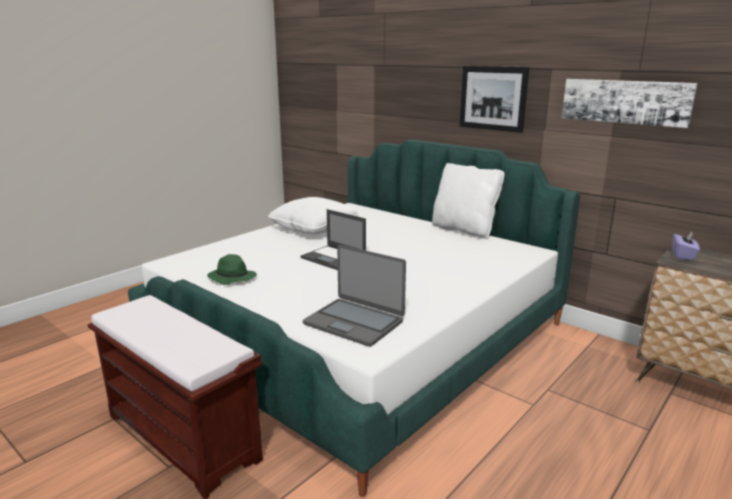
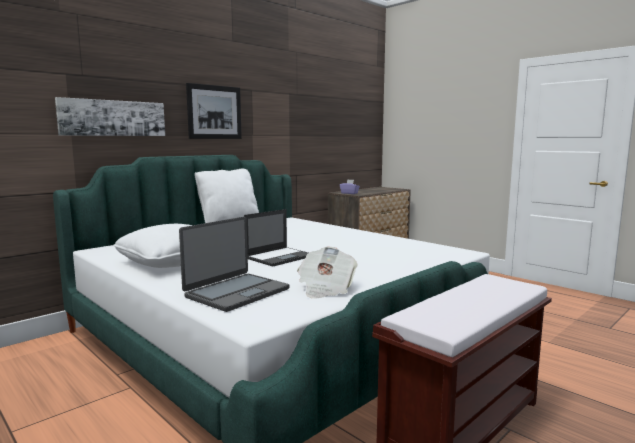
camera: 85 degrees left, 10 degrees down
green hat [207,254,257,285] -> newspaper [297,247,358,298]
laptop [303,245,406,347] -> laptop moved to [179,217,289,312]
picture [562,79,698,128] -> picture moved to [55,97,165,136]

